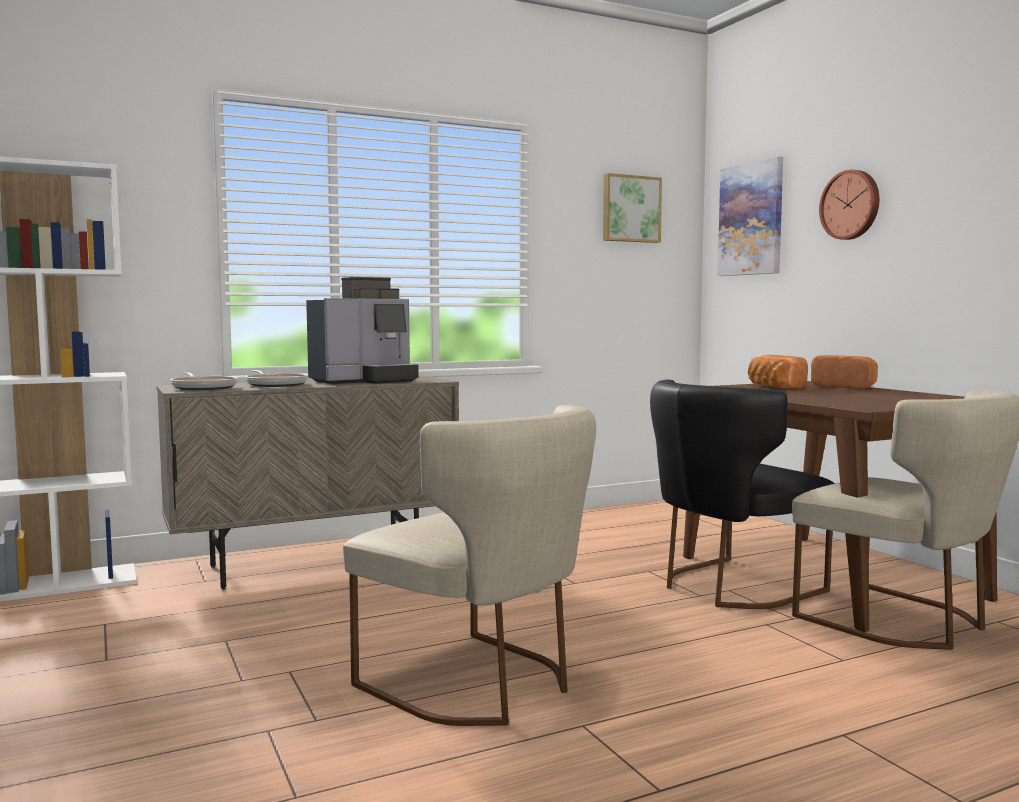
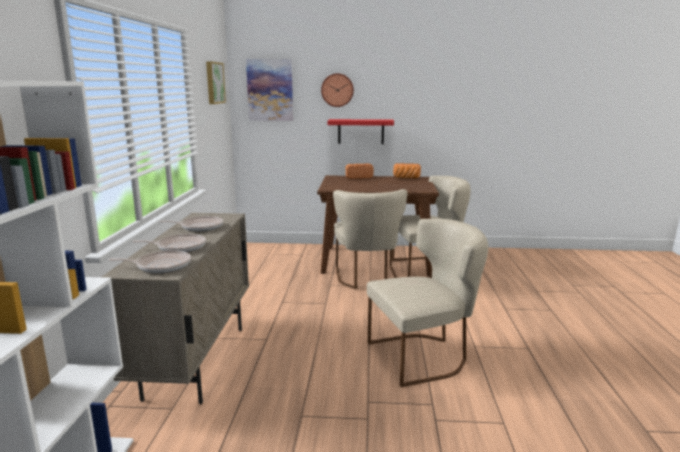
camera: 60 degrees left, 10 degrees up
coffee machine [306,277,419,384] -> frying pan [160,216,223,232]
black chair [650,379,835,609] -> beige chair [333,189,408,289]
bread [748,355,808,389] -> bread moved to [393,163,421,178]
none -> red shelf [327,119,394,144]

